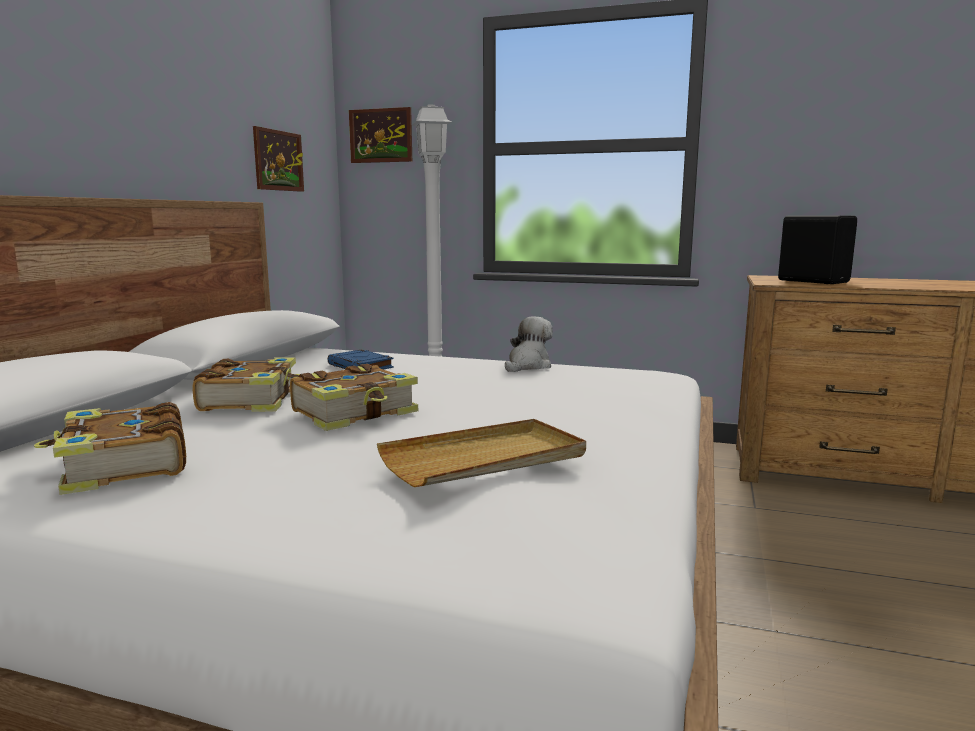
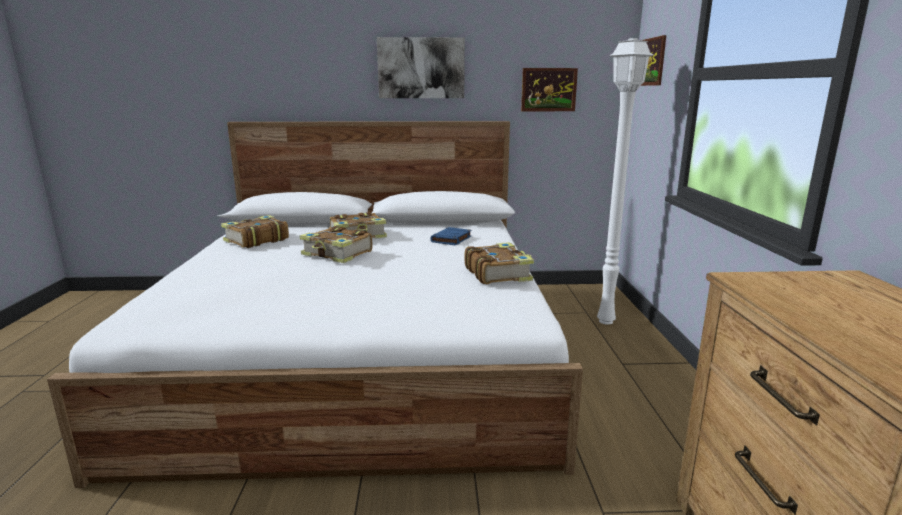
camera: 70 degrees right, 5 degrees up
beige tray [377,419,586,487] -> none
plush toy [505,316,553,372] -> book [464,242,534,284]
black speaker [778,215,857,284] -> none
none -> picture [377,37,465,98]

